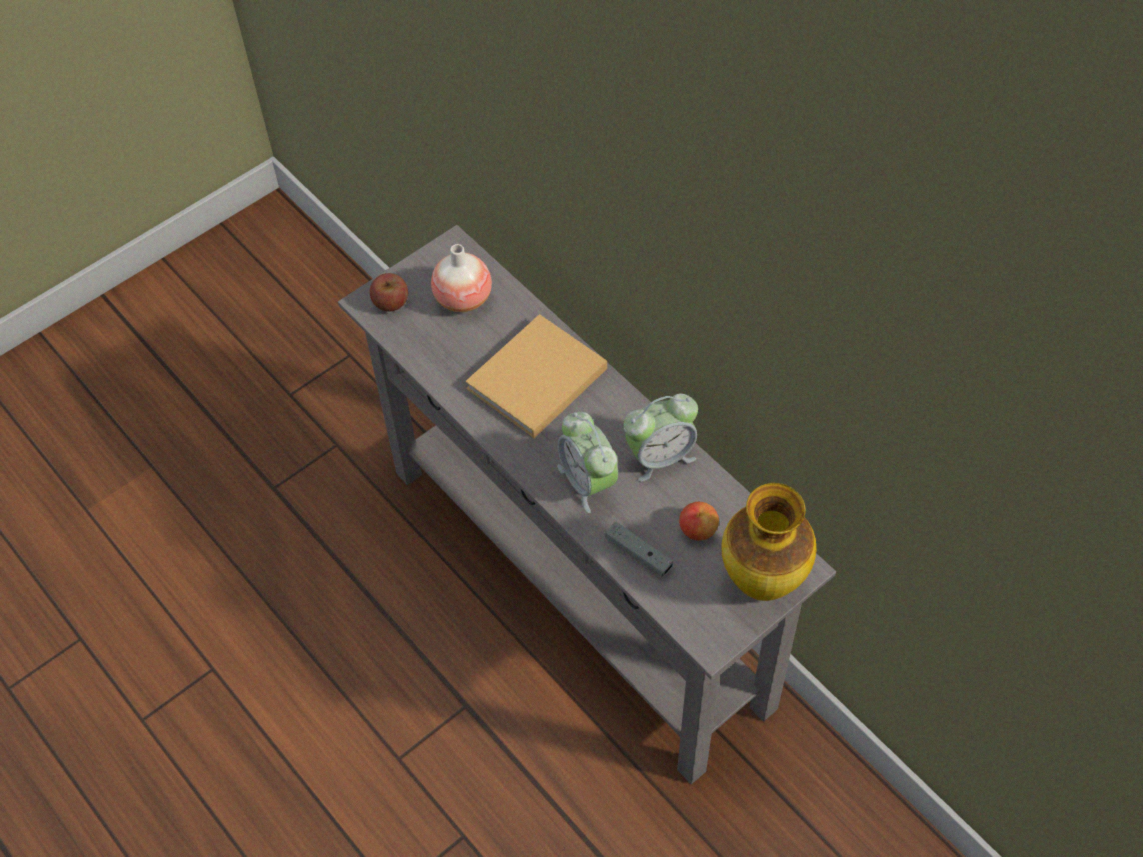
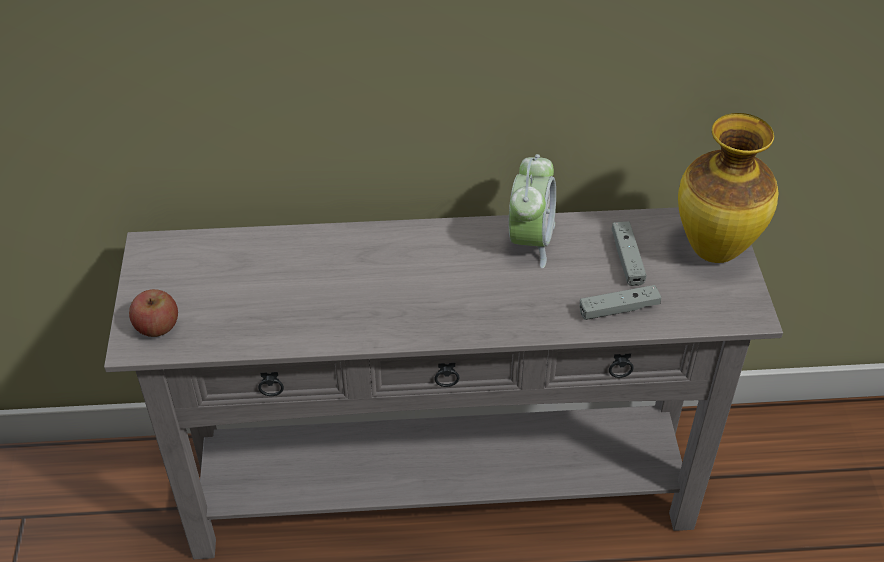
camera: 55 degrees left, 10 degrees down
vase [431,244,492,312] -> none
beige book [465,314,607,438] -> none
alarm clock [557,412,618,513] -> none
apple [679,502,719,541] -> grey game controller [612,221,646,286]

